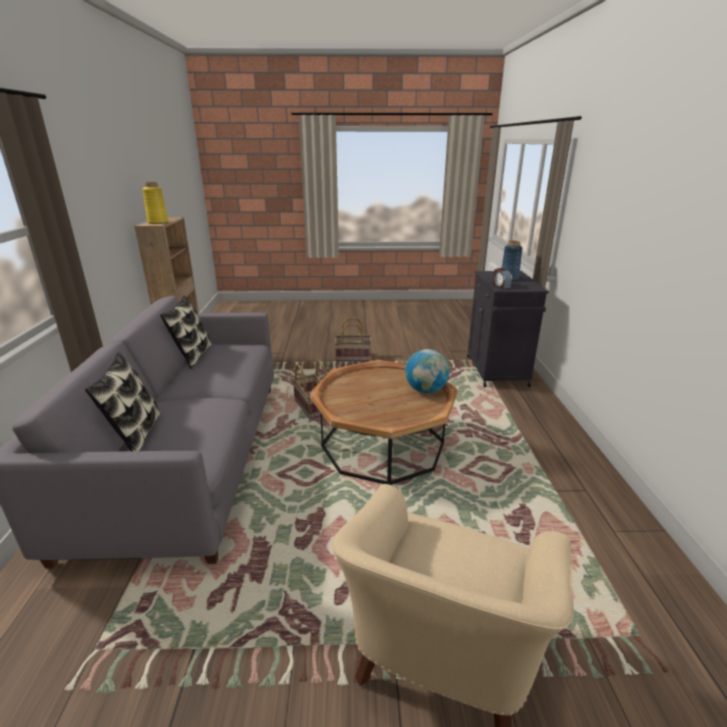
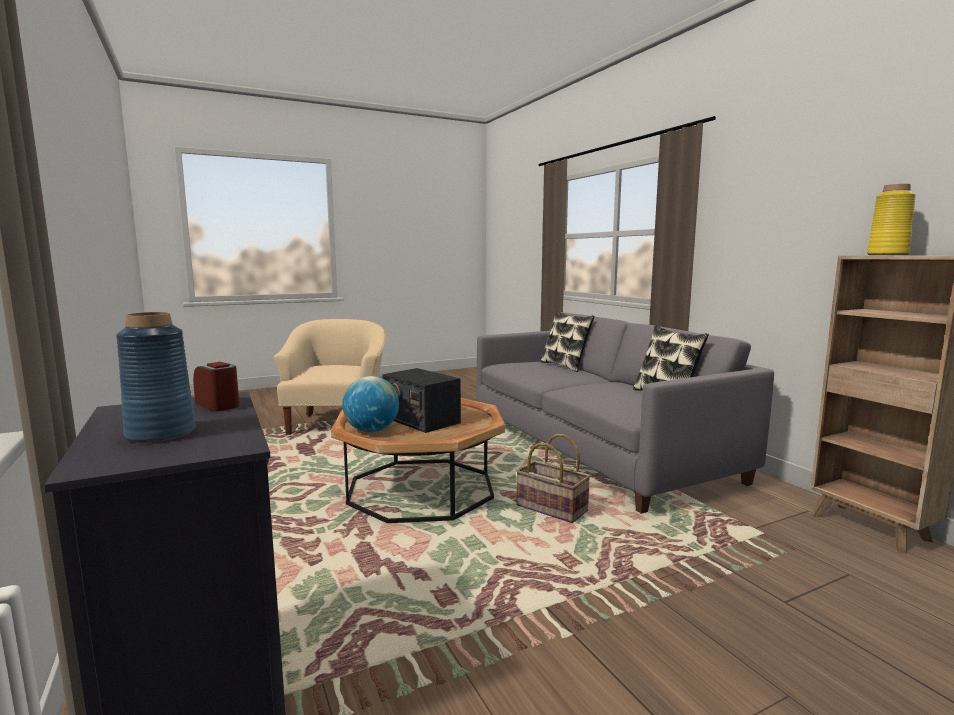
camera: 155 degrees right, 15 degrees down
basket [335,317,371,361] -> none
none -> radio [382,368,461,433]

